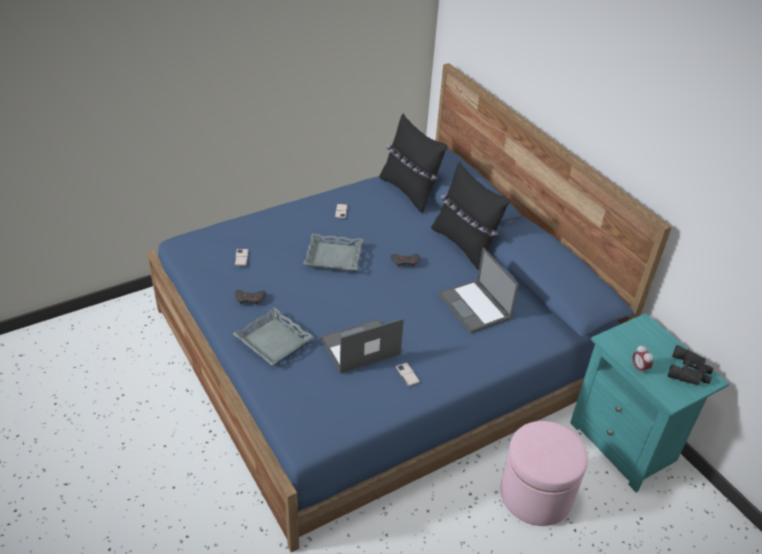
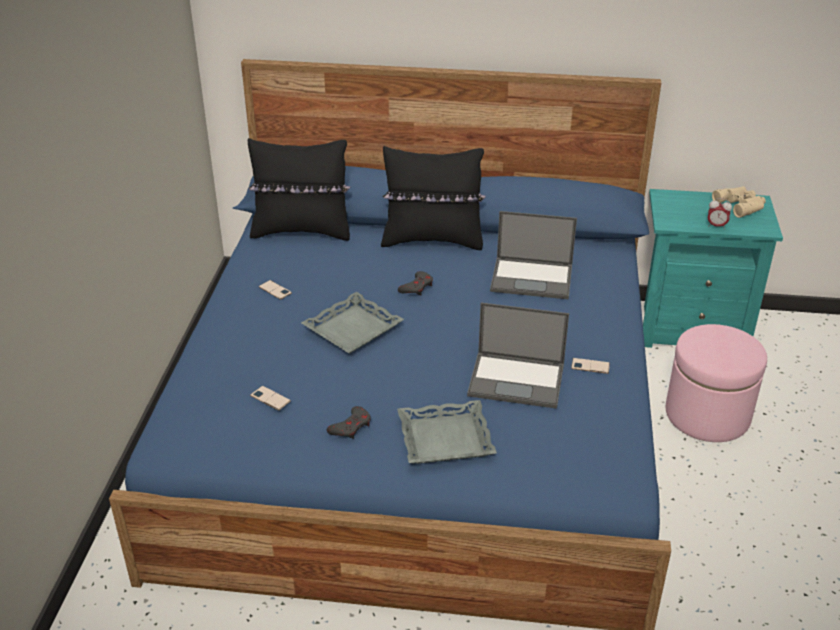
camera: 50 degrees left, 5 degrees down
laptop [320,318,404,374] -> laptop turned 90 degrees counterclockwise [467,303,569,409]
black binoculars [667,345,713,385] -> beige binoculars [712,186,766,218]

